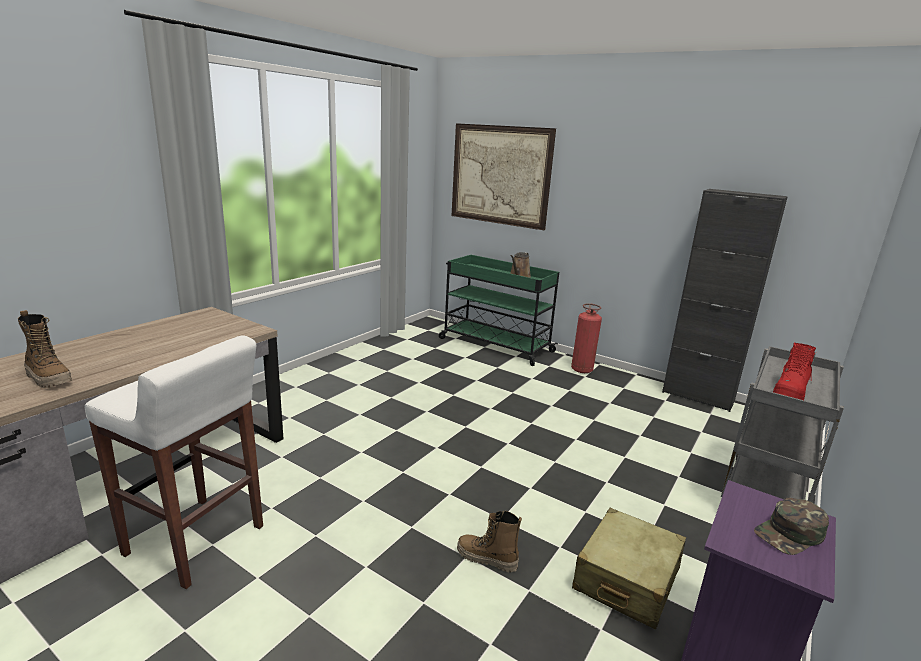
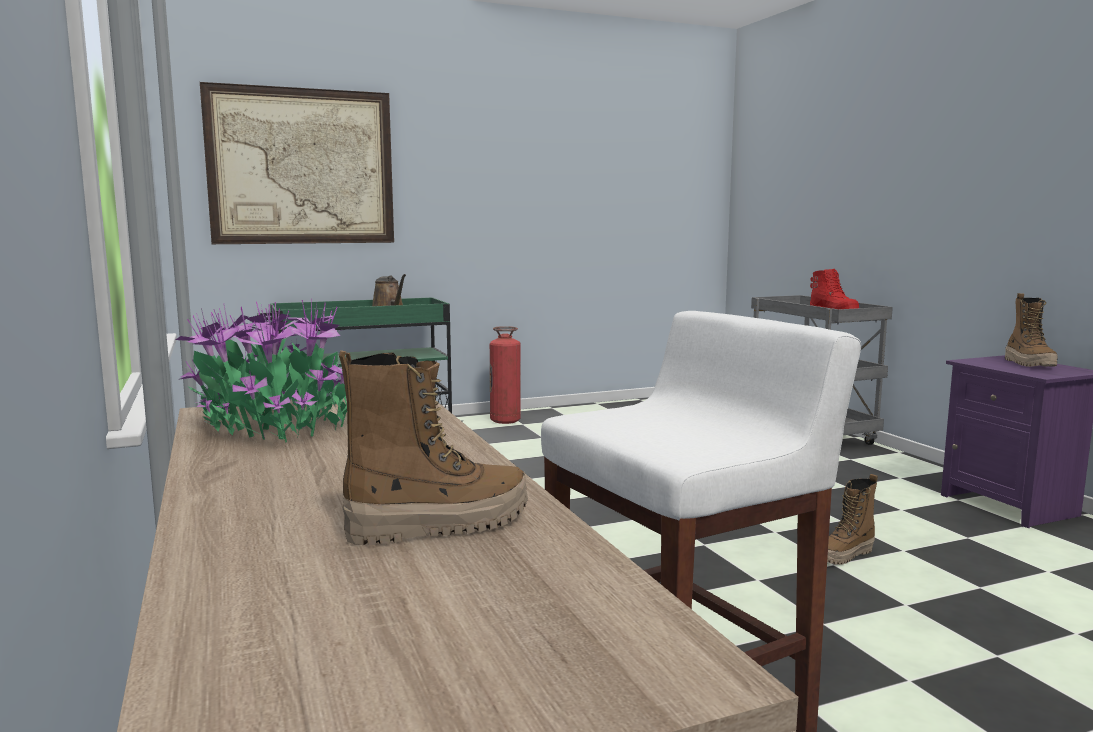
camera: 55 degrees left, 10 degrees down
beige suitcase [572,508,686,629] -> none
black cabinet [662,189,788,412] -> none
green cap [754,498,829,555] -> boot [1005,293,1058,367]
none -> potted plant [175,298,348,443]

